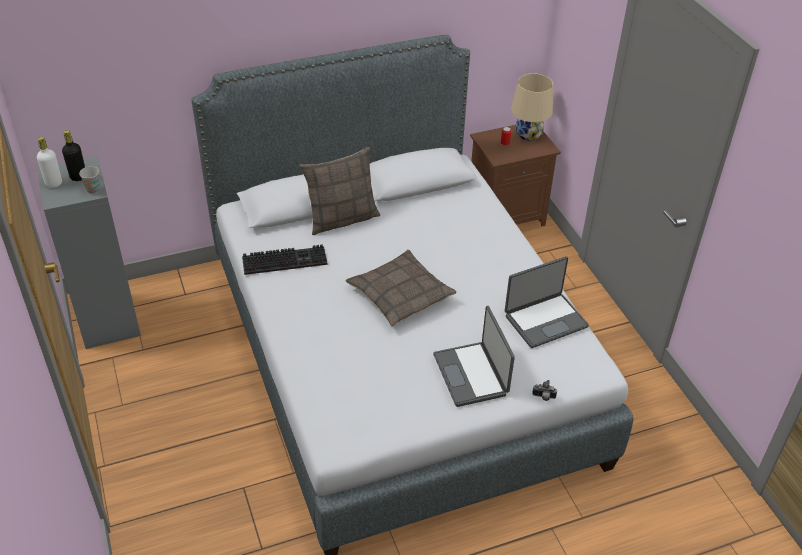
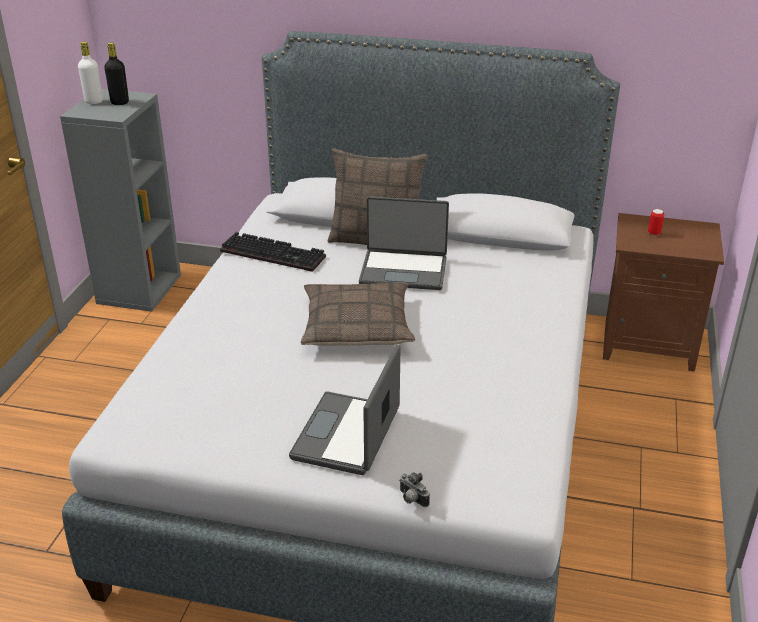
camera: 35 degrees right, 10 degrees down
cup [79,166,100,194] -> none
laptop [505,256,589,348] -> laptop moved to [359,196,449,290]
beige table lamp [511,73,553,141] -> none

